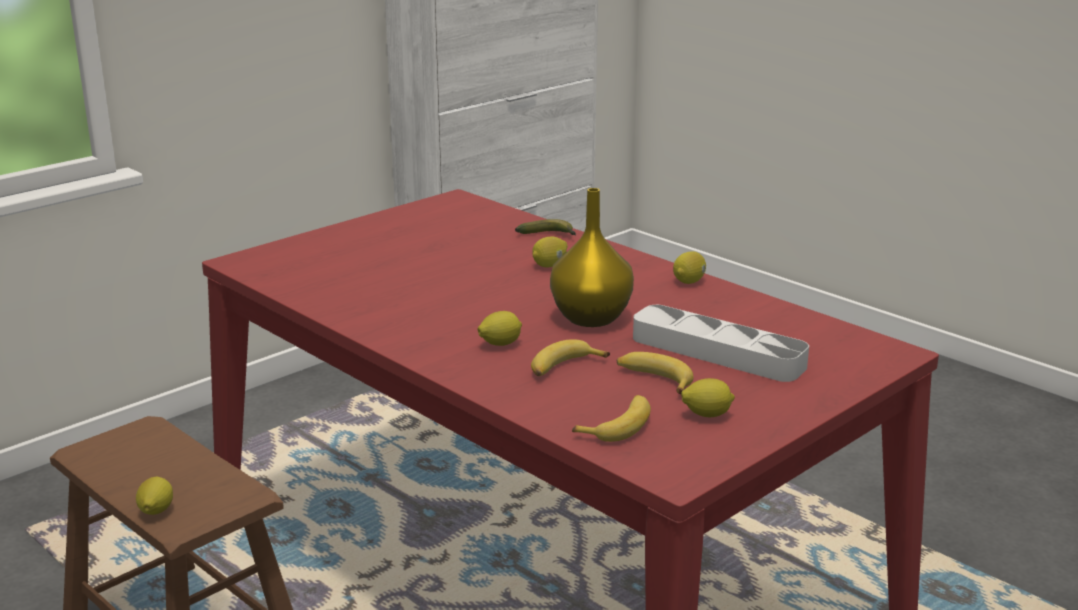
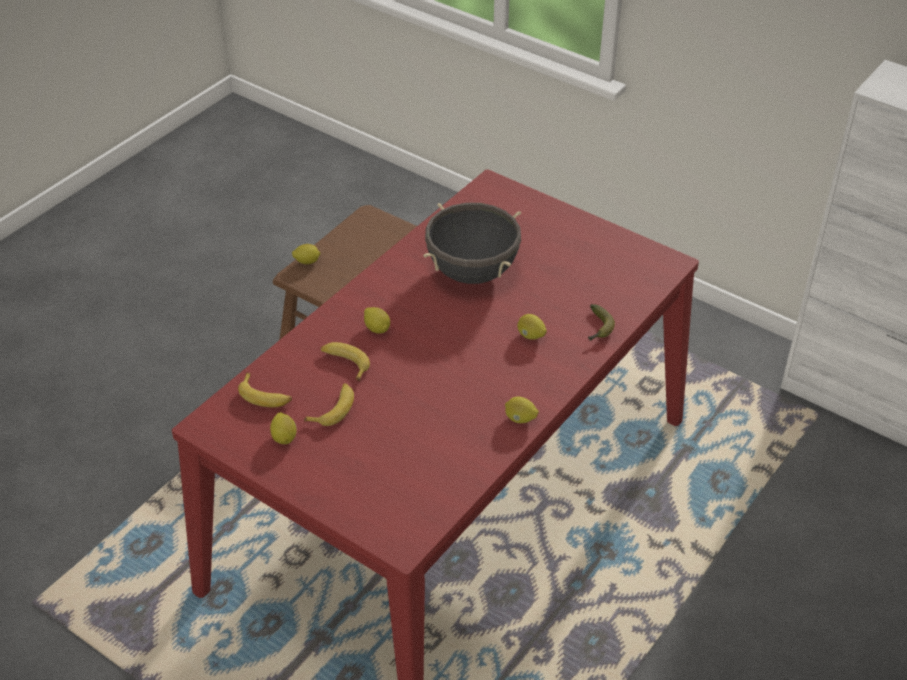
camera: 80 degrees right, 20 degrees up
yellow vase [550,188,634,327] -> none
grey tray [633,305,809,382] -> none
none -> black cooking pot [423,203,521,284]

